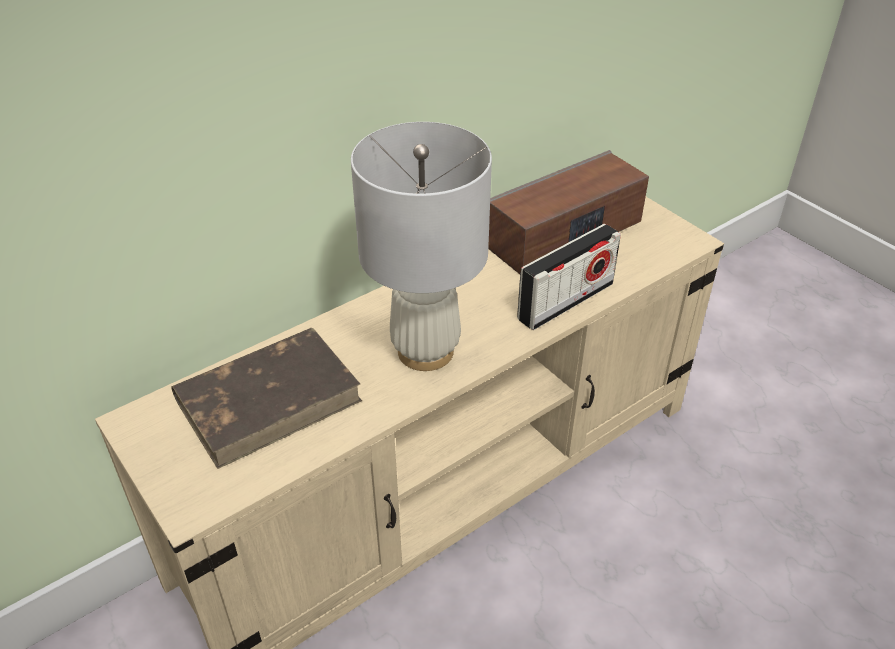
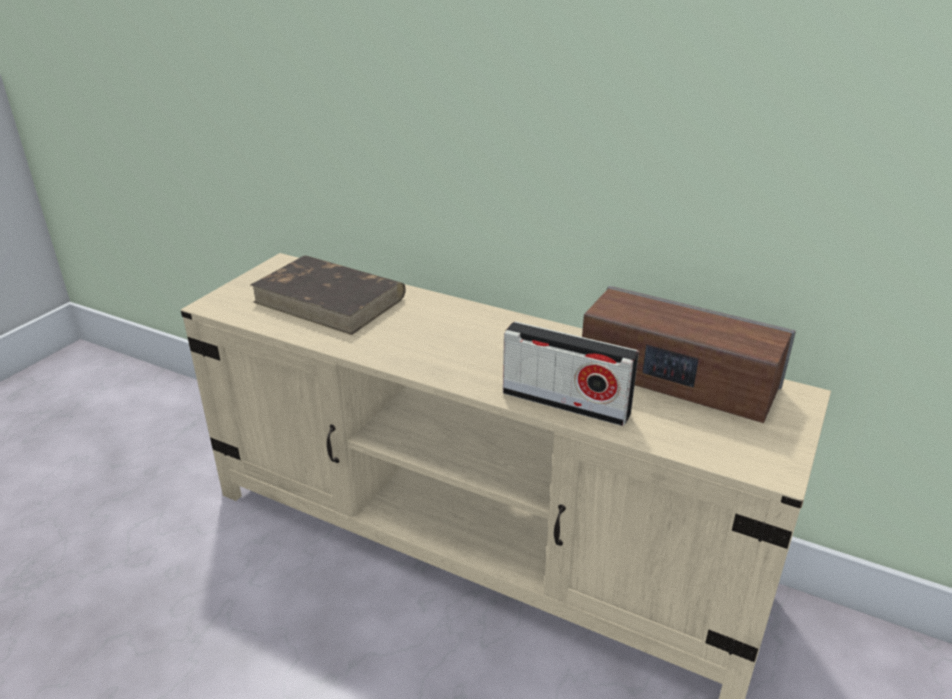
camera: 65 degrees right, 10 degrees down
white table lamp [351,122,492,371] -> none

